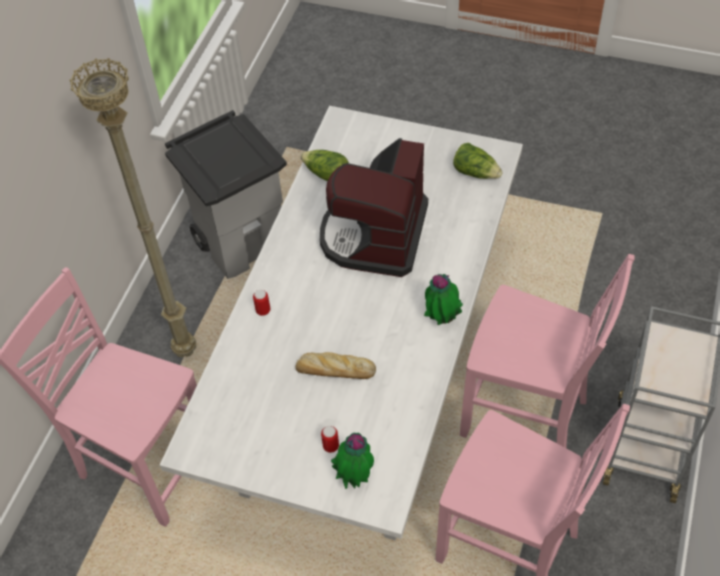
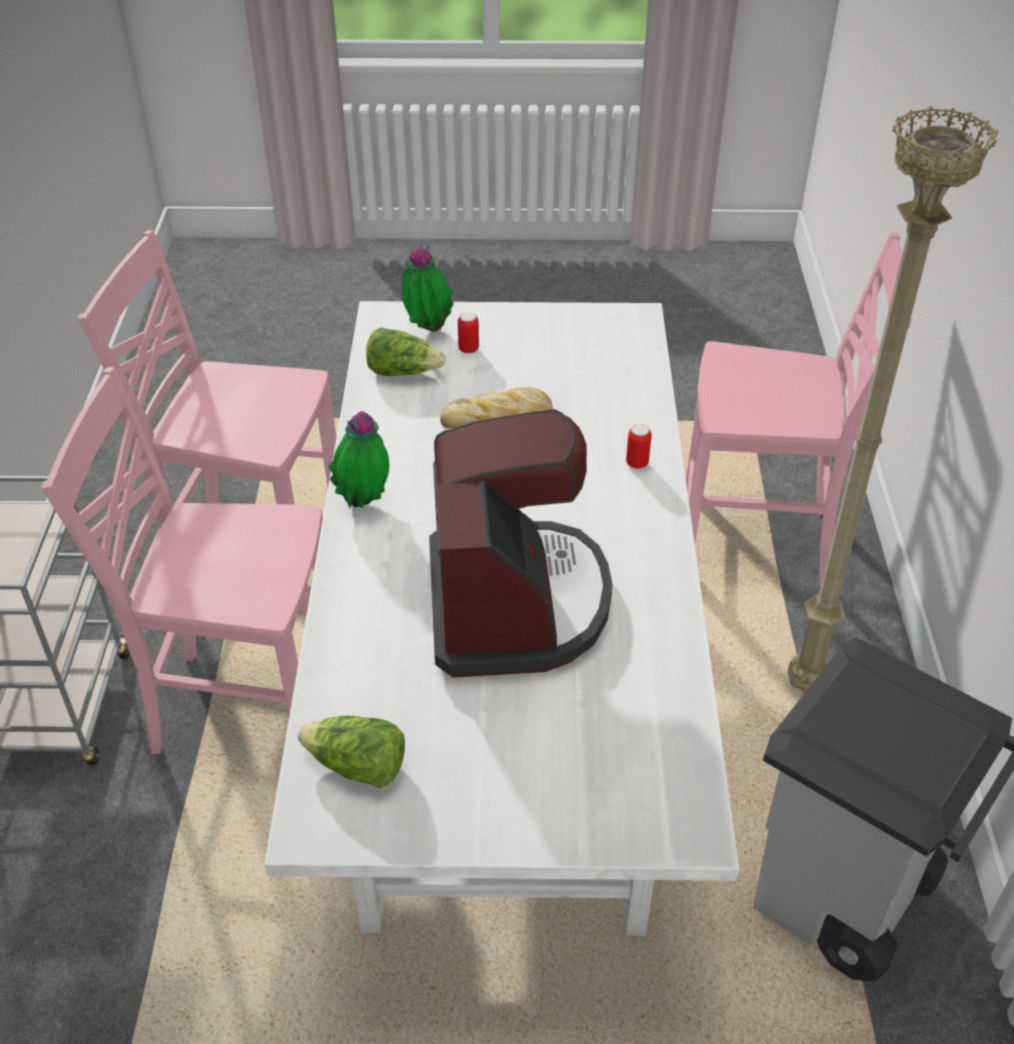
camera: 160 degrees right, 10 degrees down
lettuce [300,150,349,181] -> lettuce moved to [366,327,446,376]

